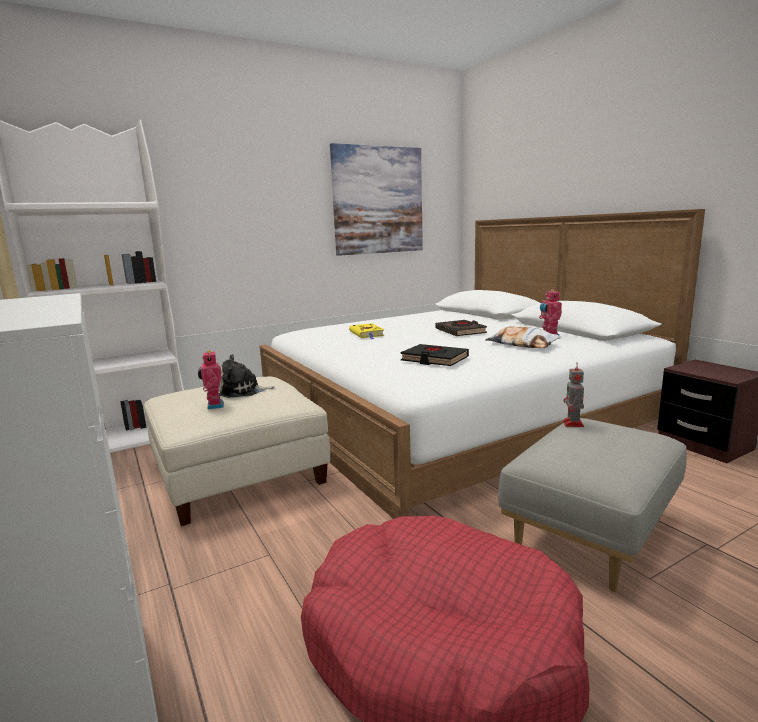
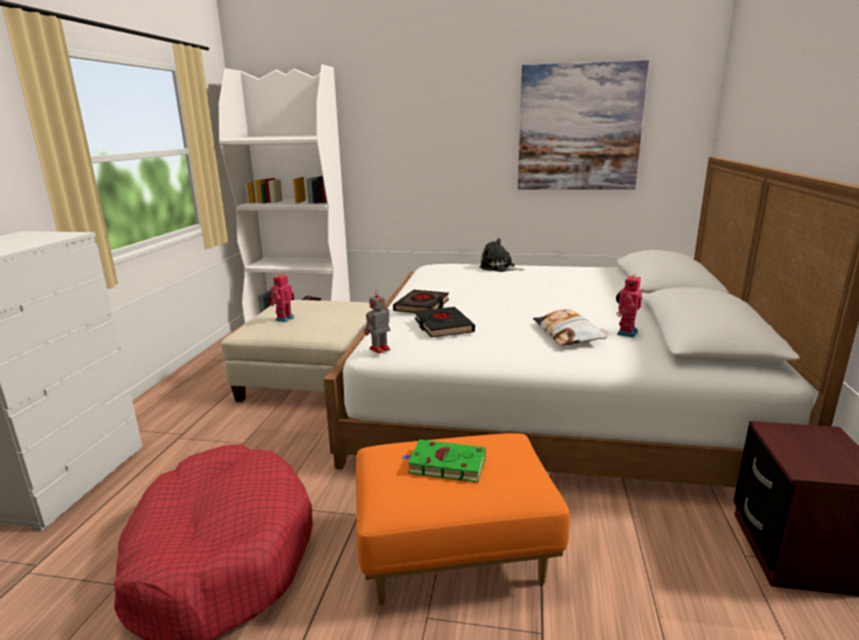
camera: 40 degrees right, 5 degrees up
plush toy [219,354,275,398] -> plush toy moved to [479,238,524,272]
yellow book [349,323,385,339] -> none
black book [436,320,487,336] -> black book moved to [393,290,449,313]
grey ottoman [498,418,687,592] -> orange ottoman [356,433,570,605]
toy robot [563,363,584,427] -> toy robot moved to [364,290,390,354]
none -> green book [401,439,486,482]

